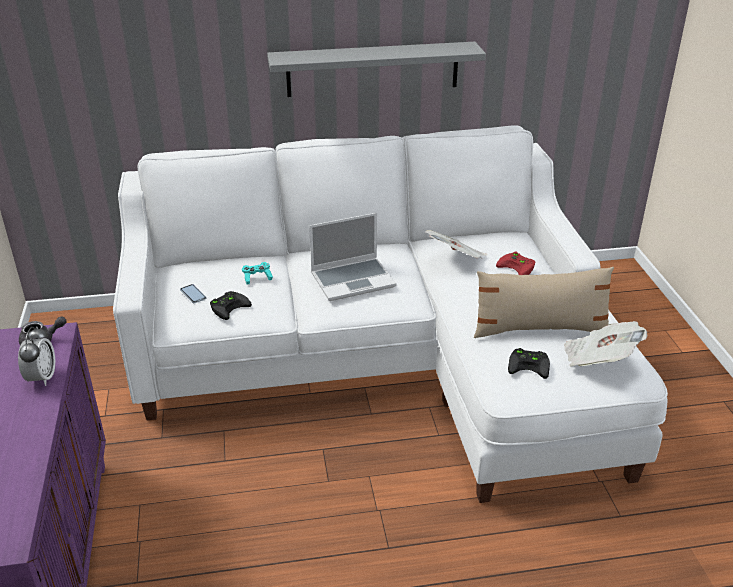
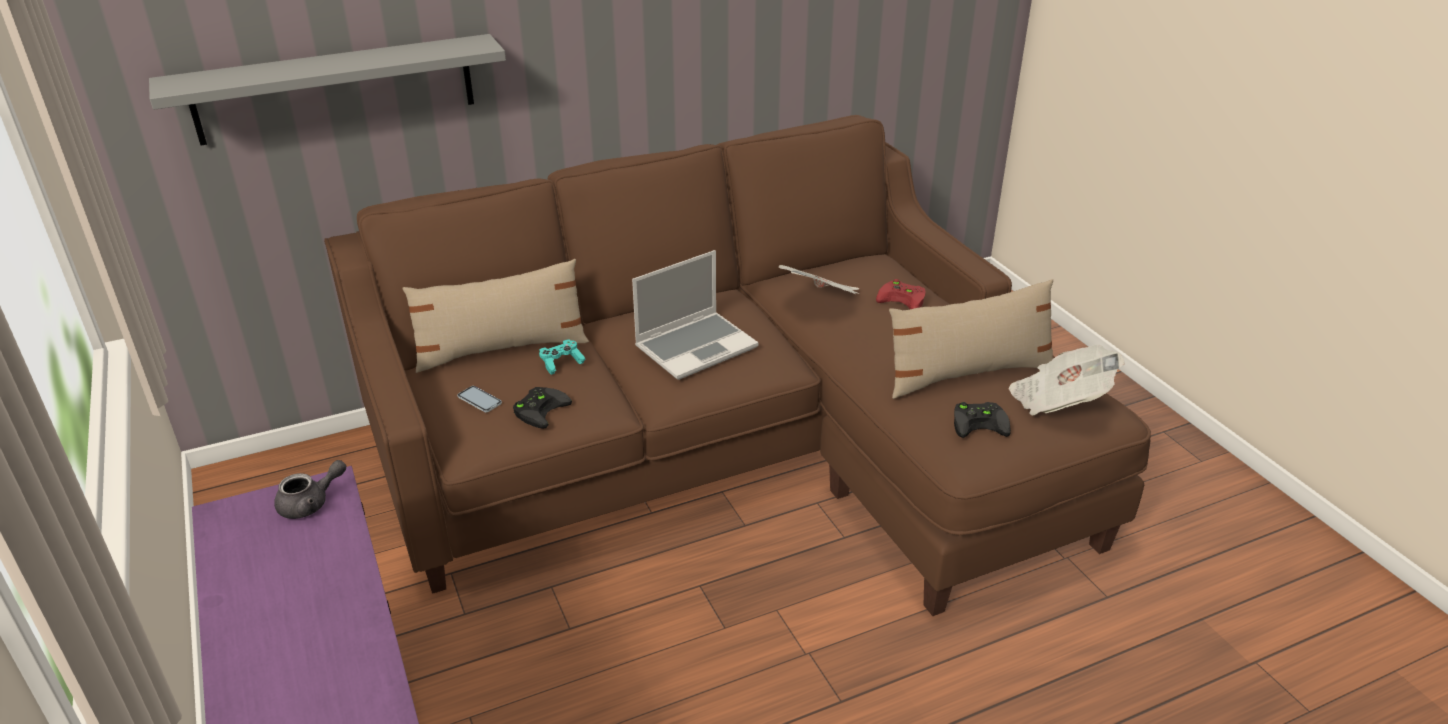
camera: 15 degrees left, 0 degrees up
alarm clock [18,327,55,386] -> none
white sofa [113,125,668,503] -> brown sofa [324,115,1151,616]
grey shelf [267,42,486,97] -> grey shelf moved to [149,34,506,145]
none -> beige pillow [403,259,589,373]

